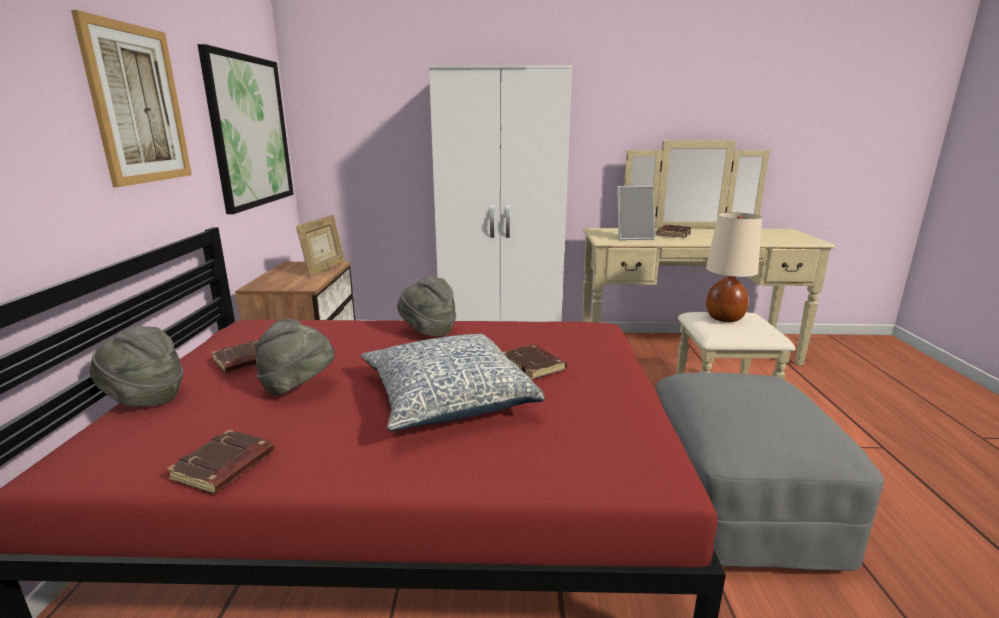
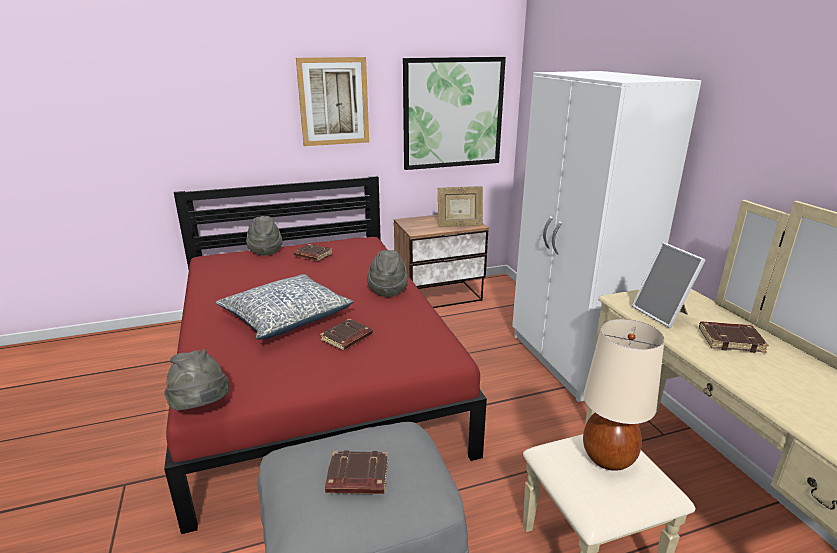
camera: 70 degrees right, 5 degrees up
brown book [166,430,274,494] -> brown book moved to [325,450,388,494]
grey hat [256,319,335,395] -> grey hat moved to [164,349,229,410]

